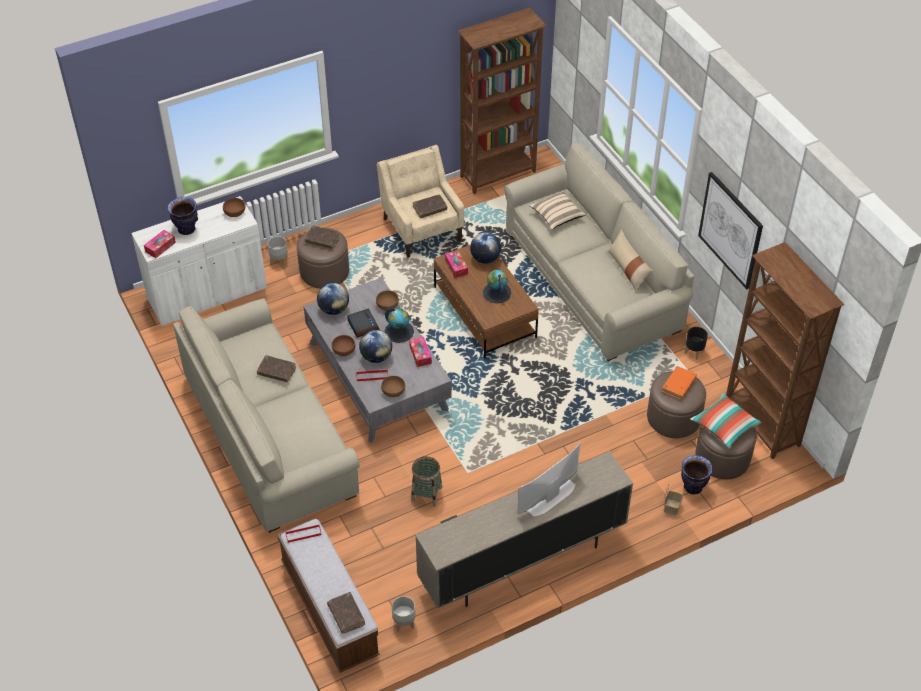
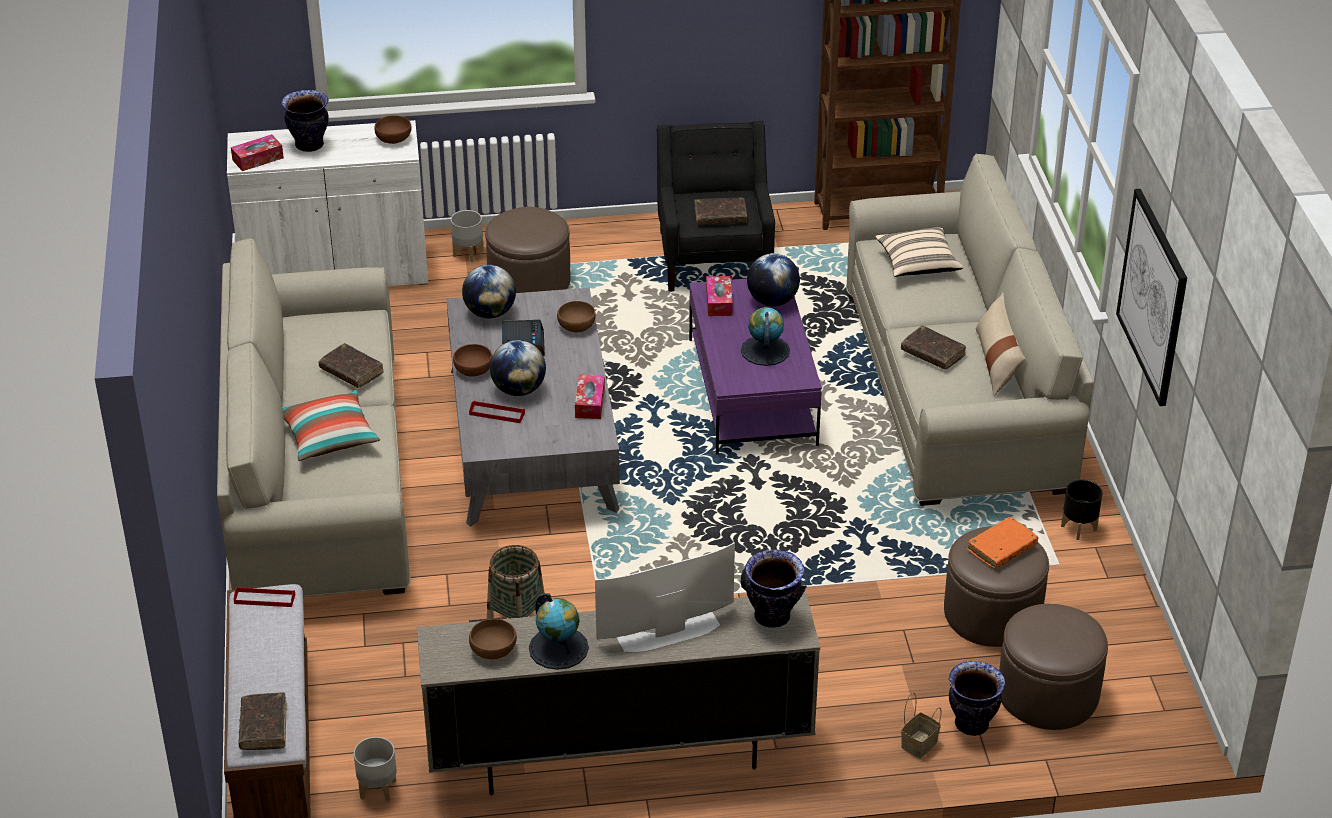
camera: 20 degrees right, 10 degrees down
brown book [305,226,340,249] -> brown book moved to [901,326,966,370]
beige armchair [377,145,464,258] -> black armchair [656,121,775,292]
brown bowl [381,376,405,397] -> brown bowl moved to [469,619,517,660]
globe [385,307,414,343] -> globe moved to [529,593,589,670]
brown coffee table [434,245,539,359] -> purple coffee table [689,279,822,454]
pillow [690,393,762,449] -> pillow moved to [282,390,380,461]
brown bookcase [726,242,845,459] -> none
none -> vase [741,549,807,628]

